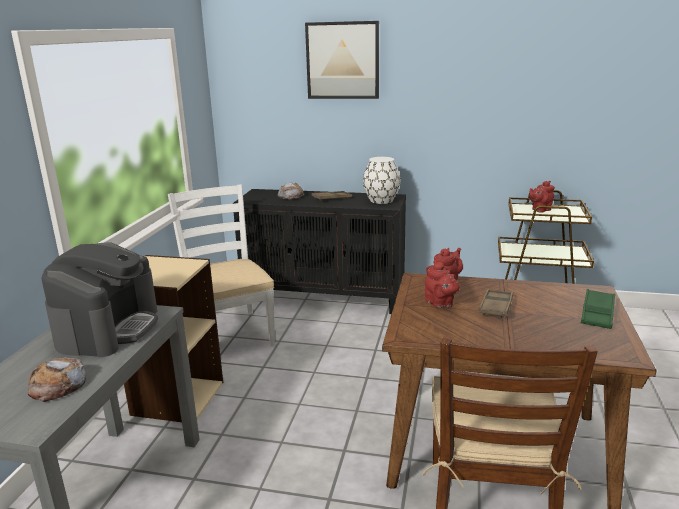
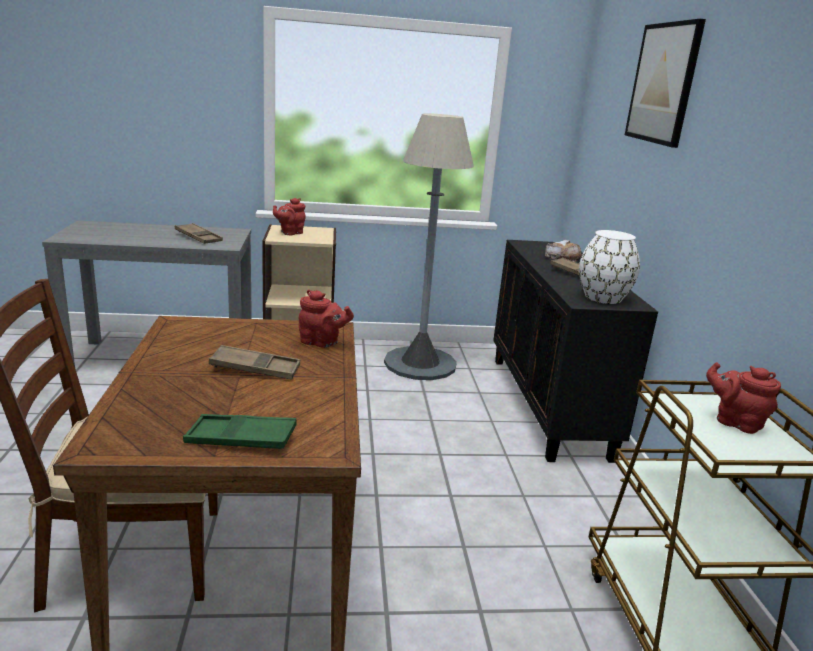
camera: 70 degrees right, 0 degrees up
bread [28,357,86,402] -> none
coffee machine [42,242,158,357] -> brown tray [175,223,223,244]
white chair [168,184,275,345] -> grey floor lamp [384,113,474,380]
red teapot [425,261,460,308] -> red teapot moved to [273,198,306,235]

